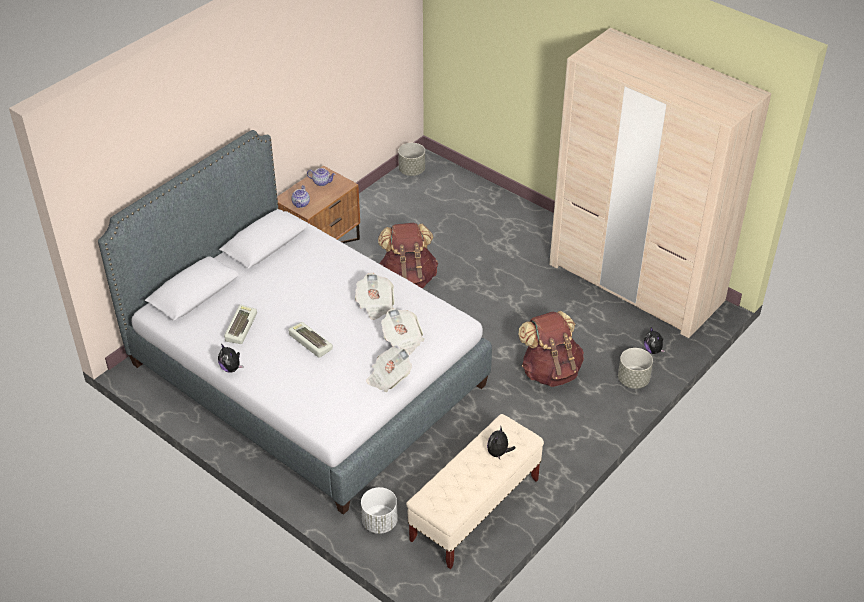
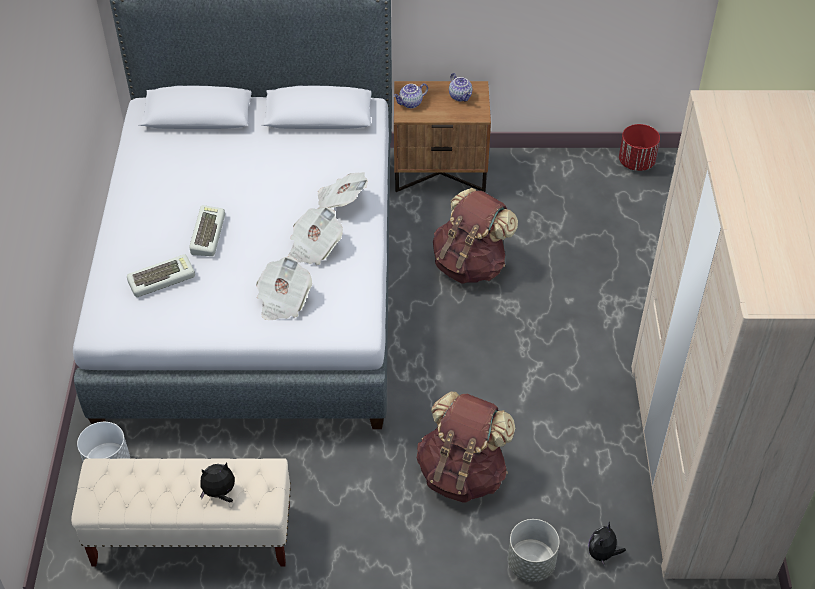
camera: 50 degrees right, 5 degrees up
plush toy [218,344,243,373] -> none
keyboard [224,305,257,344] -> keyboard moved to [127,255,195,297]
newspaper [366,347,412,392] -> newspaper moved to [318,172,368,209]
grey planter [398,143,425,176] -> red planter [619,124,660,171]

